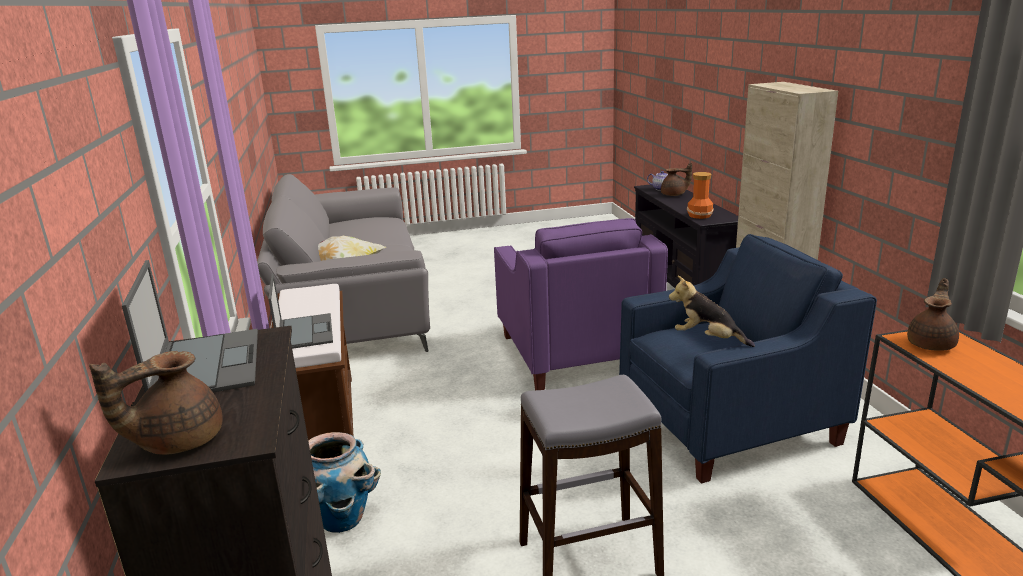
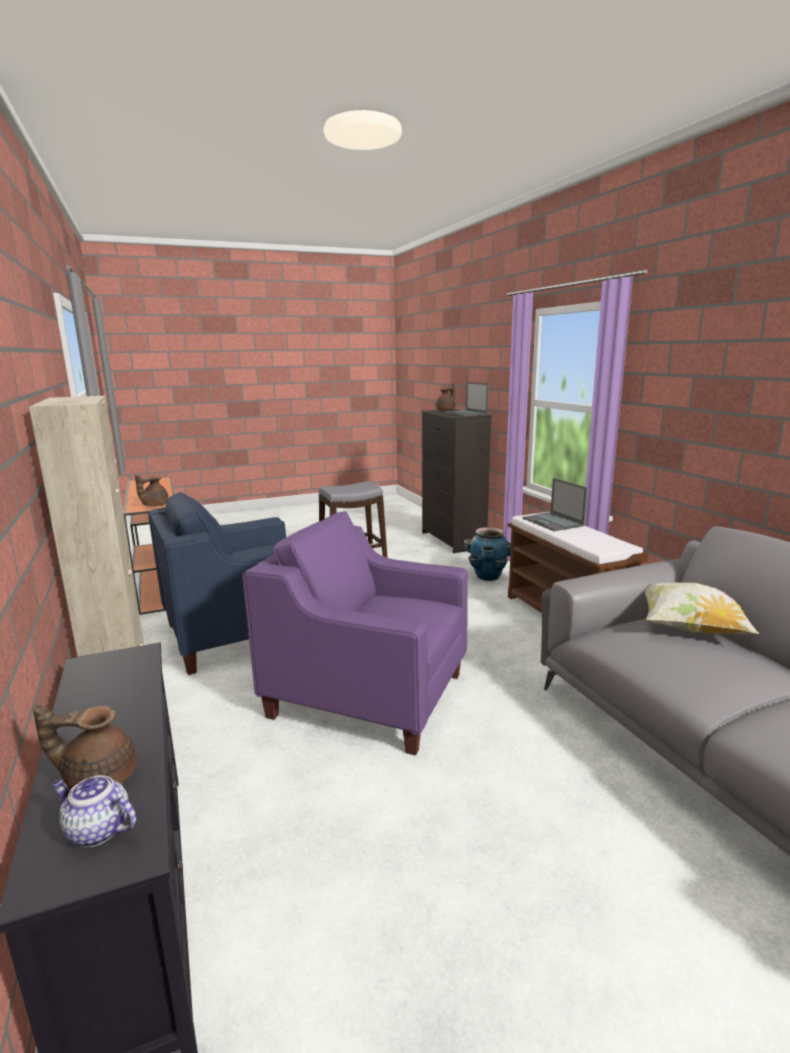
camera: 170 degrees right, 5 degrees down
purple armchair [494,218,668,390] -> purple armchair turned 45 degrees counterclockwise [242,511,468,756]
plush toy [669,276,755,347] -> none
vase [687,172,714,219] -> none

